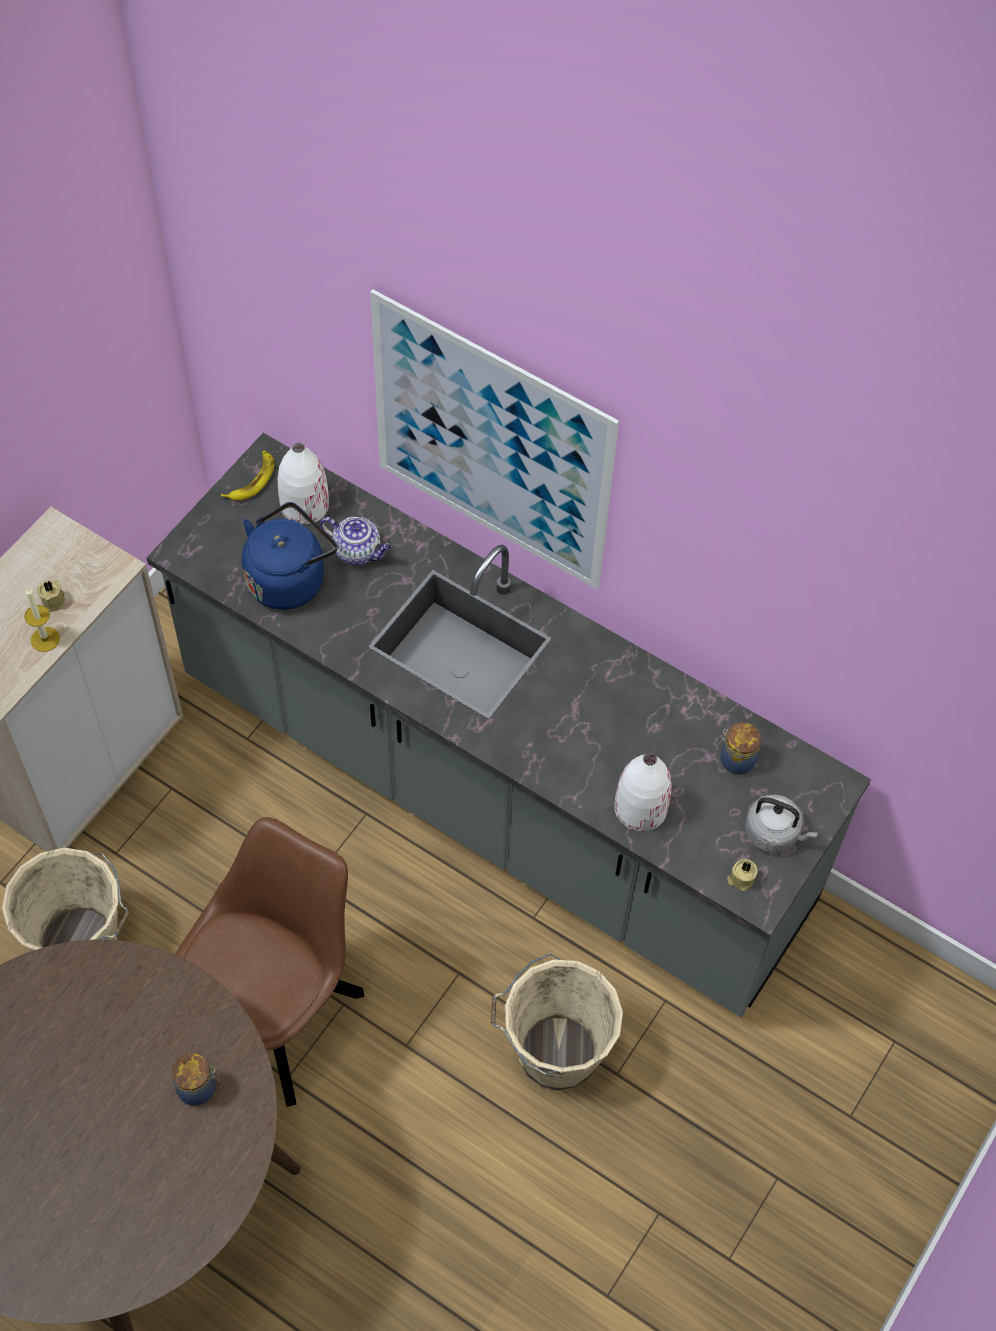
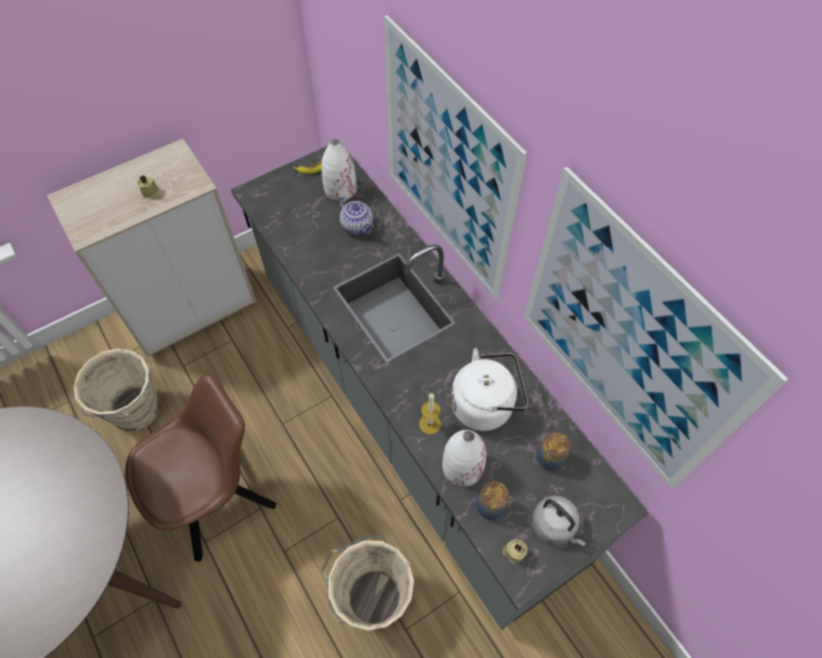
camera: 25 degrees right, 0 degrees up
candle [24,588,60,652] -> candle moved to [419,393,441,435]
jar [172,1053,219,1106] -> jar moved to [476,481,513,520]
blue kettle [242,502,337,610] -> none
none -> white kettle [451,348,528,431]
none -> picture [524,167,788,489]

